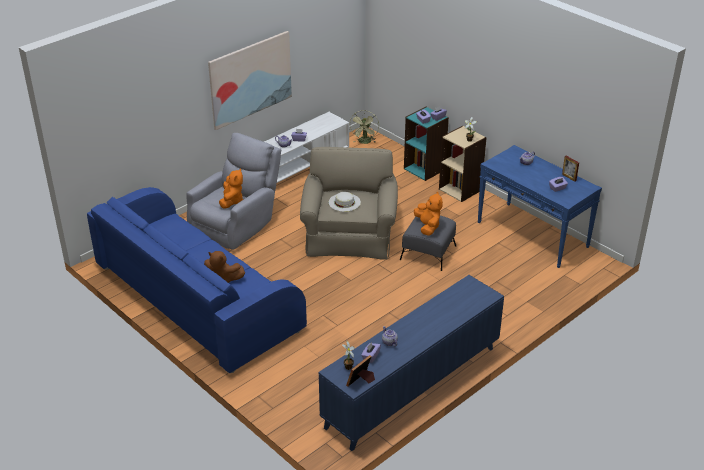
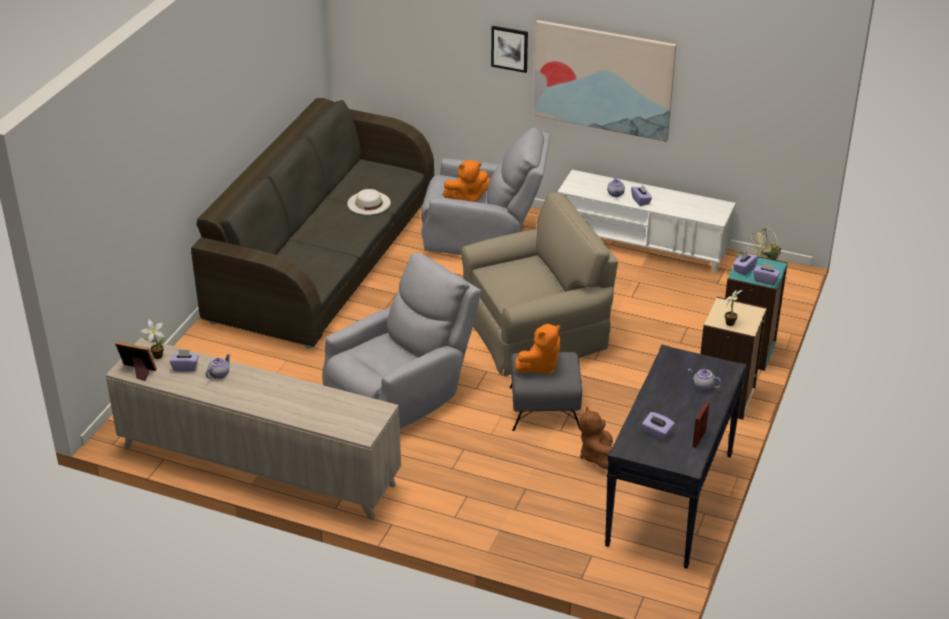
camera: 65 degrees right, 0 degrees up
blue sofa [87,187,307,373] -> grey sofa [191,98,434,349]
brown plush toy [204,251,245,283] -> brown plush toy moved to [579,406,613,470]
blue cabinet [319,275,504,451] -> beige cabinet [106,338,401,520]
white hat [328,192,361,212] -> white hat moved to [347,189,391,215]
blue console table [477,145,602,268] -> black console table [604,345,747,569]
none -> grey armchair [322,253,481,429]
none -> picture [491,26,528,73]

